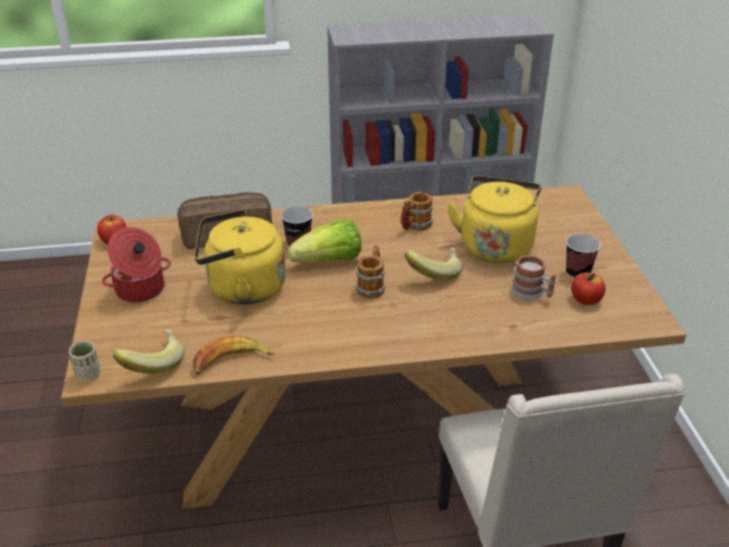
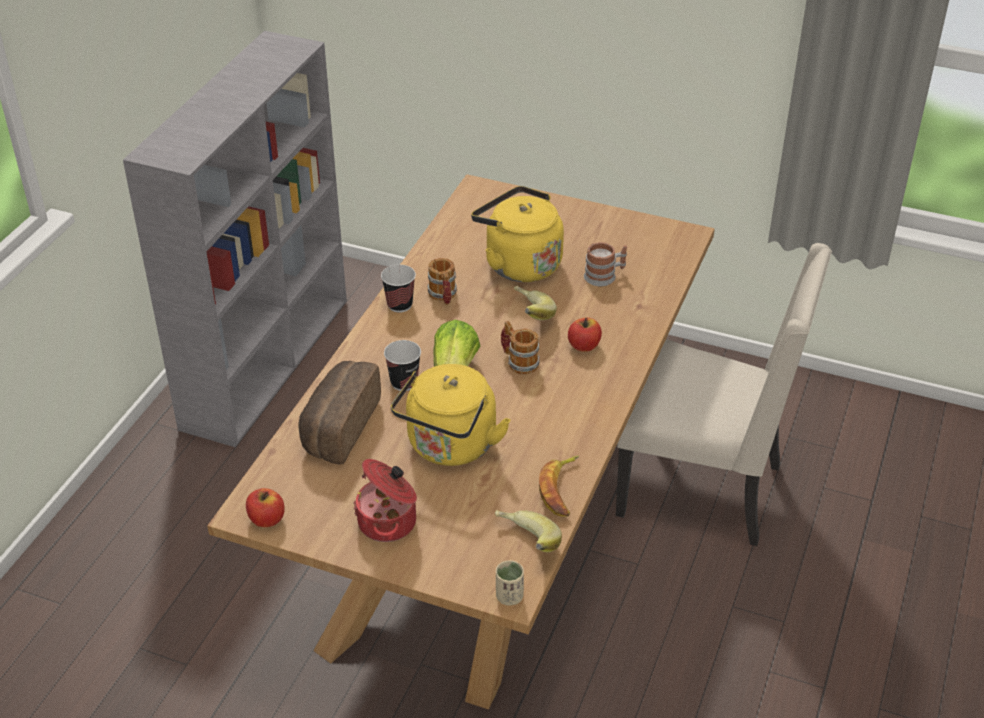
camera: 60 degrees left, 5 degrees up
cup [566,234,601,279] -> cup moved to [381,264,416,313]
apple [571,272,606,305] -> apple moved to [568,317,602,352]

